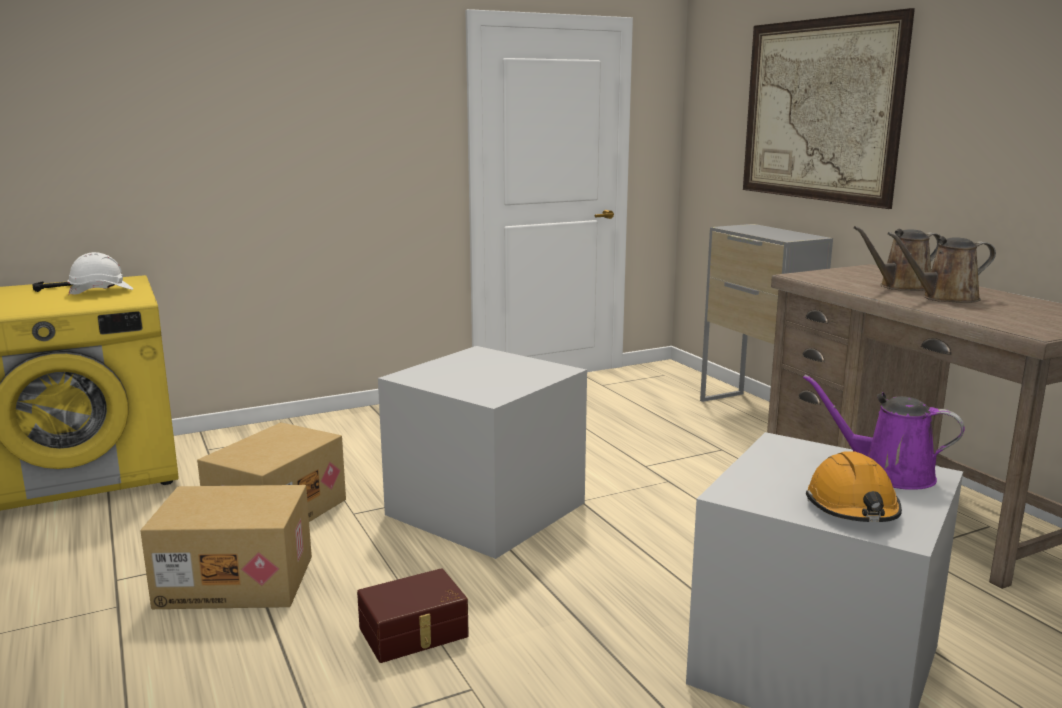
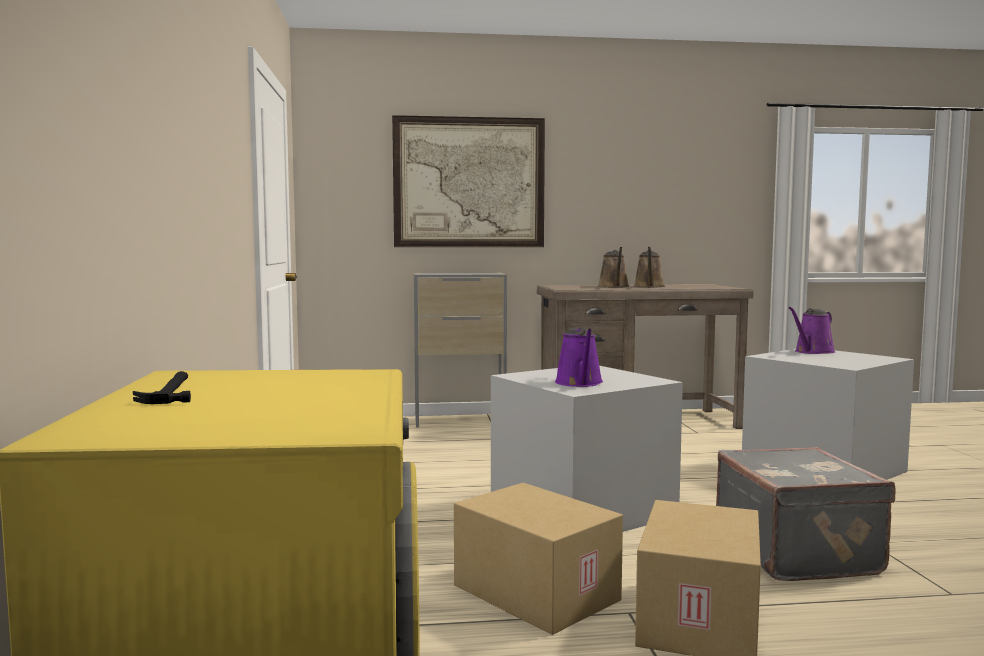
camera: 70 degrees left, 10 degrees down
white hard hat [67,252,133,296] -> none
brown storage box [357,568,469,663] -> grey suitcase [716,447,896,581]
orange hard hat [806,451,902,522] -> none
none -> purple watering can [555,327,603,387]

